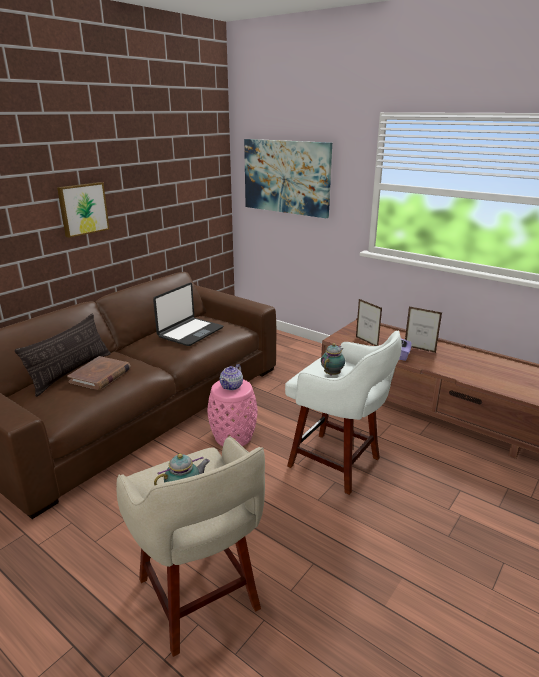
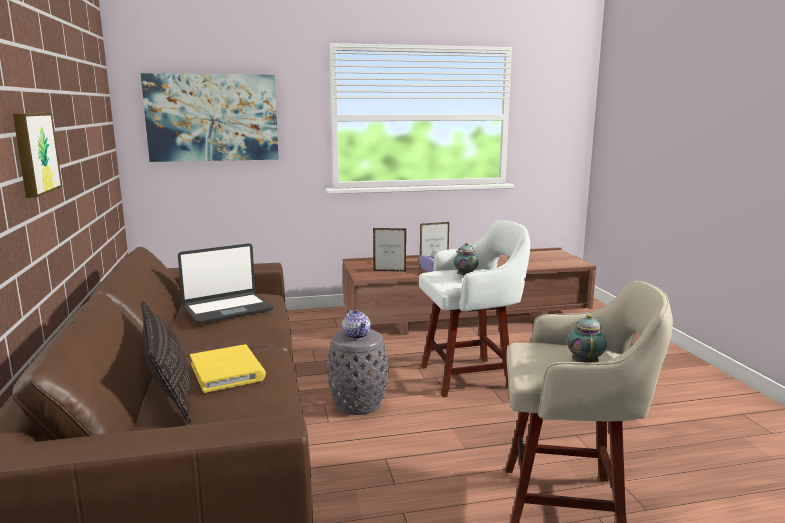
camera: 50 degrees left, 10 degrees down
brown book [67,356,130,390] -> yellow book [190,344,266,393]
laptop [153,283,223,346] -> laptop turned 75 degrees clockwise [178,243,273,324]
pink stool [208,379,258,446] -> grey stool [327,329,389,415]

